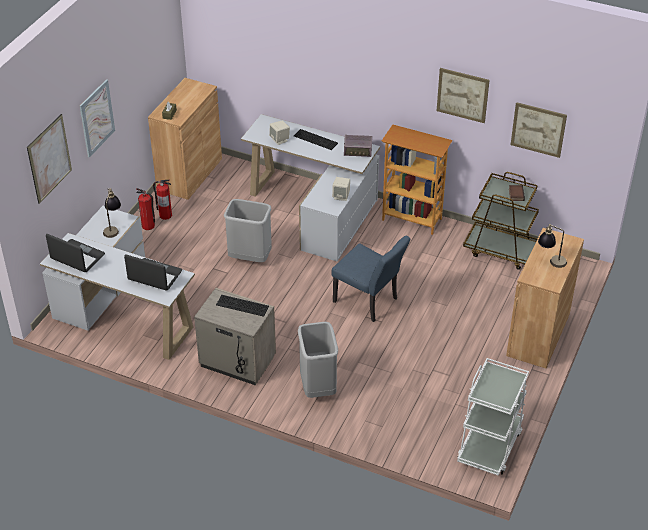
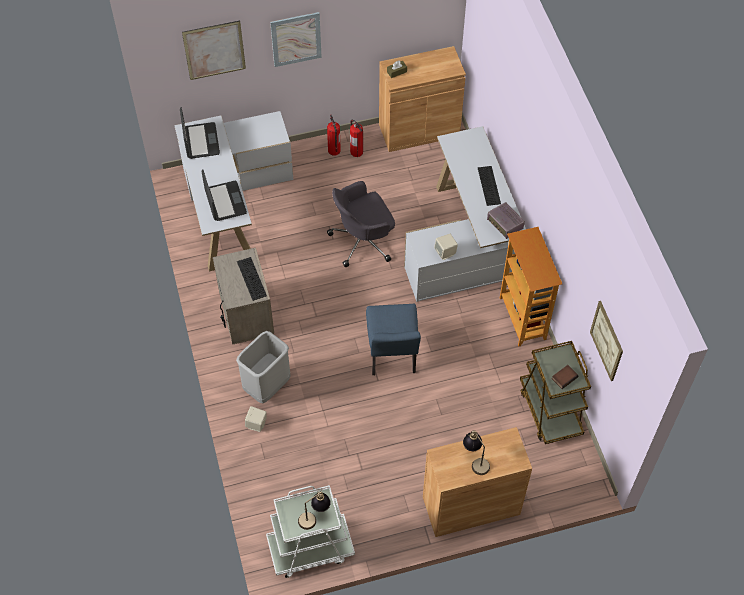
camera: 50 degrees right, 15 degrees up
table lamp [103,188,121,238] -> table lamp moved to [298,490,331,530]
grey trash can [224,199,272,262] -> grey office chair [327,181,395,267]
beige speaker [269,120,290,145] -> beige speaker moved to [245,406,267,432]
picture [437,68,490,123] -> none

